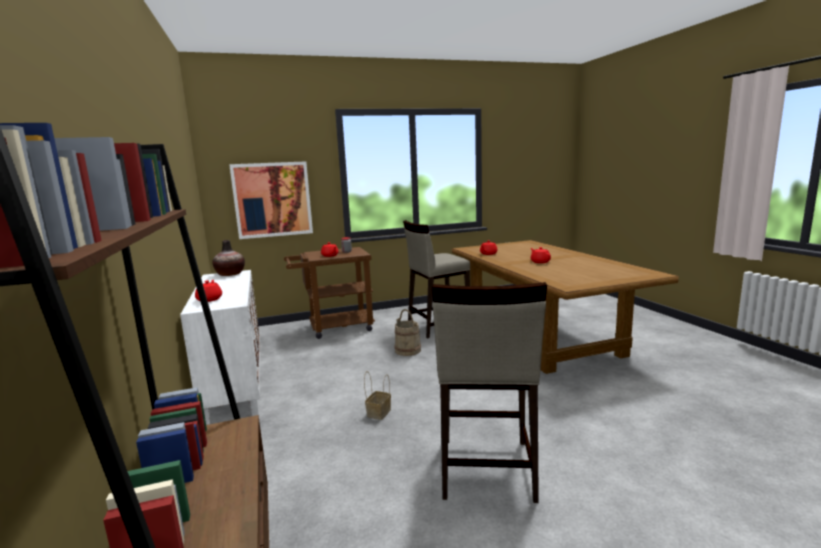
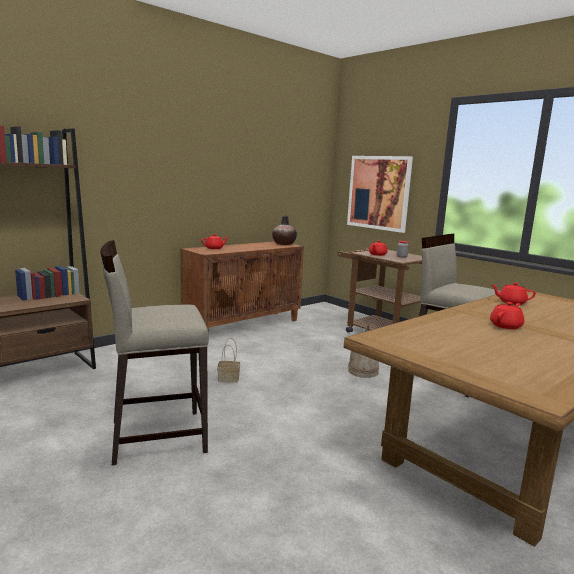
camera: 65 degrees right, 0 degrees up
white cabinet [180,270,260,425] -> brown cabinet [181,241,304,332]

